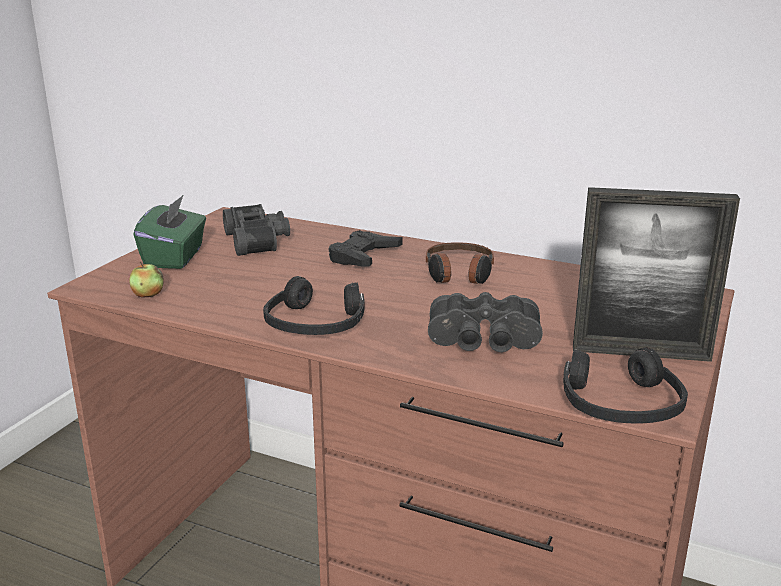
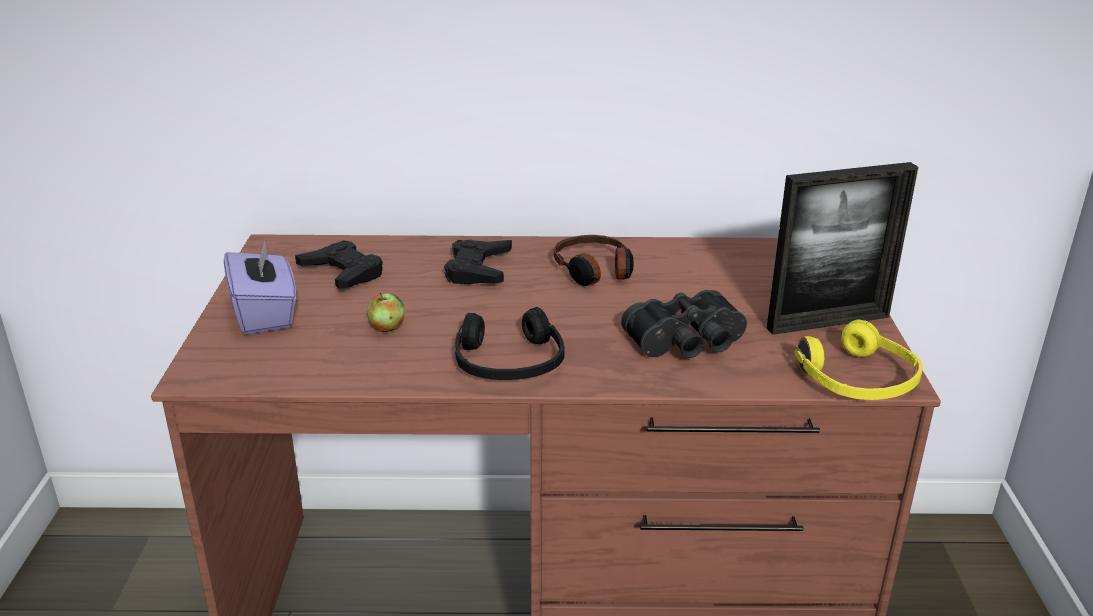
camera: 25 degrees left, 5 degrees up
apple [129,261,164,298] -> apple moved to [367,293,405,332]
green tissue box [133,194,206,269] -> purple tissue box [224,240,296,334]
black binoculars [223,204,290,256] -> black game controller [295,240,383,289]
black headphones [563,347,688,424] -> yellow headphones [795,319,923,400]

